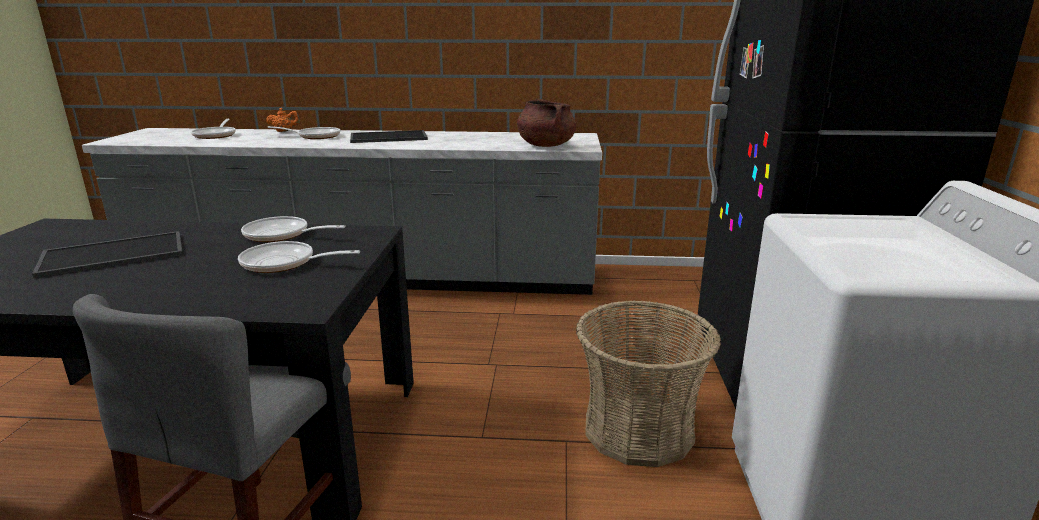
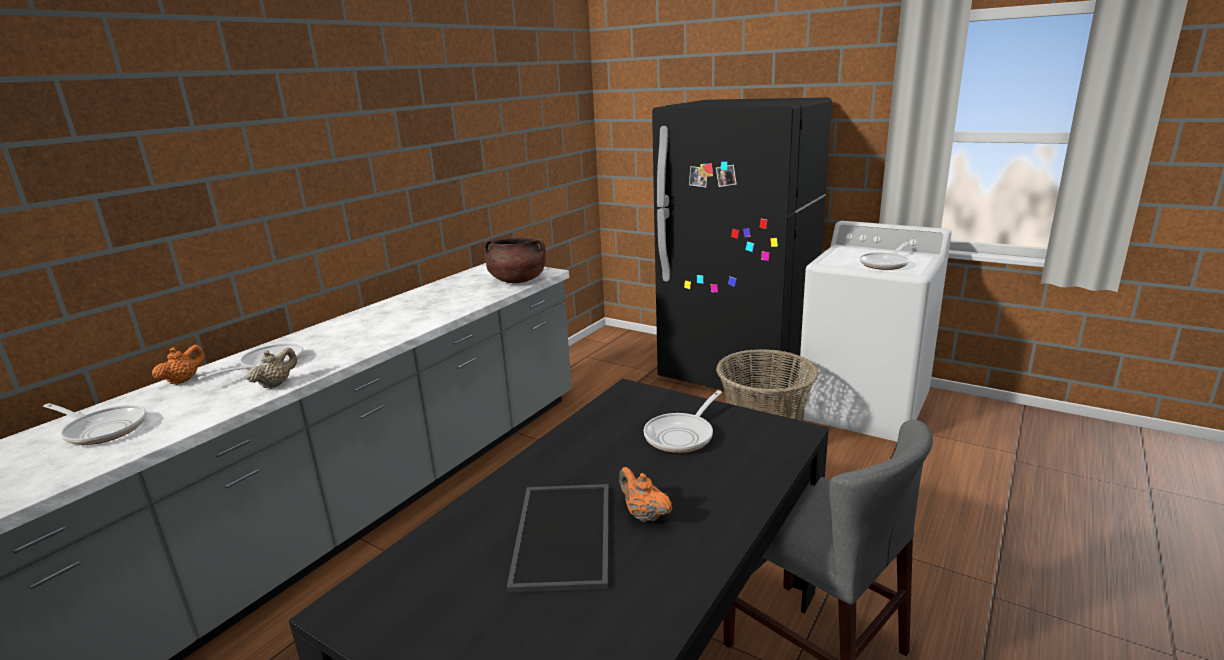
camera: 60 degrees left, 0 degrees up
frying pan [241,216,345,242] -> frying pan moved to [860,242,909,270]
tray [350,130,428,143] -> none
none -> beige teapot [247,347,297,389]
none -> orange teapot [619,467,672,522]

